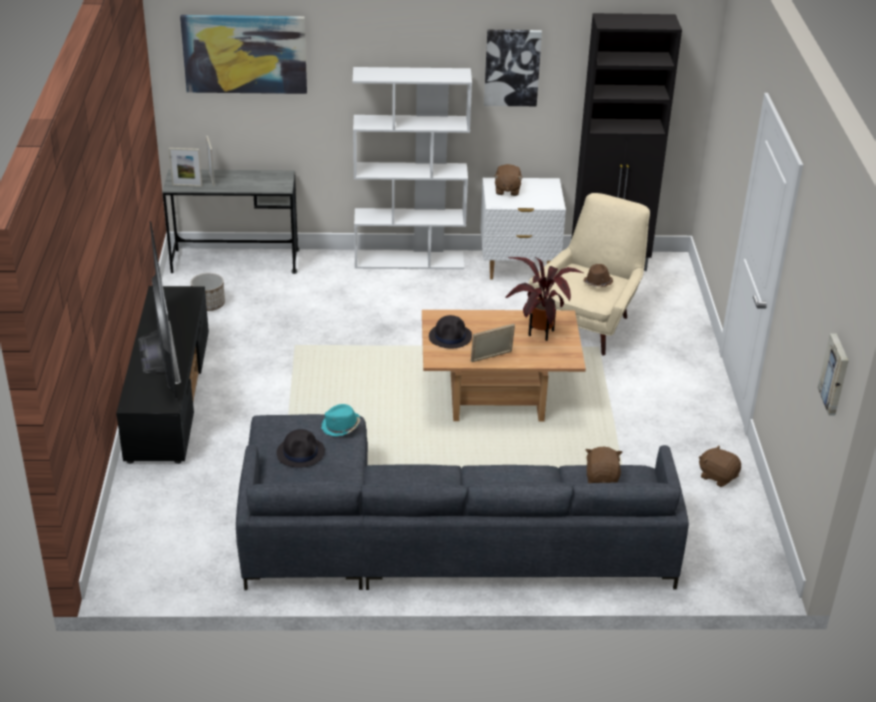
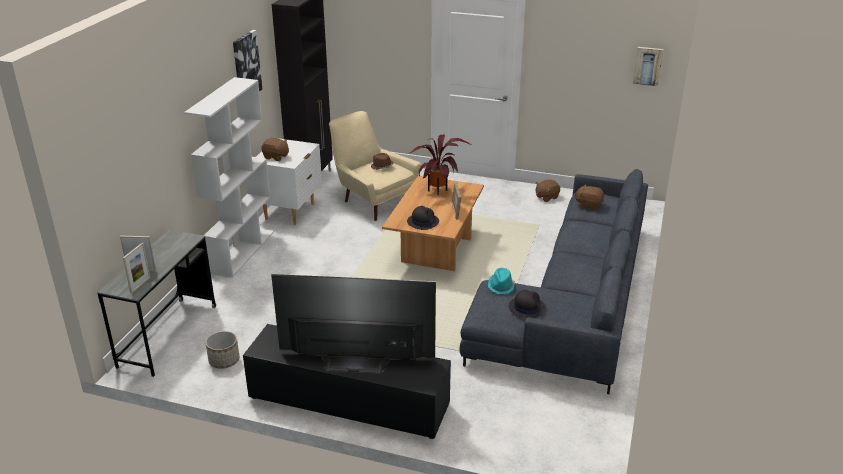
camera: 70 degrees left, 5 degrees down
picture [180,15,307,94] -> none

